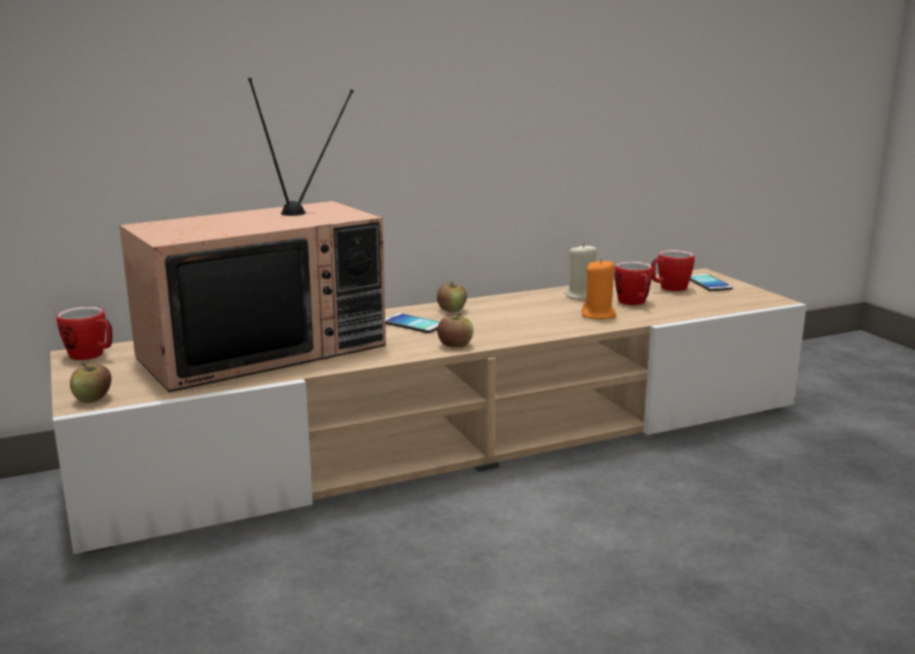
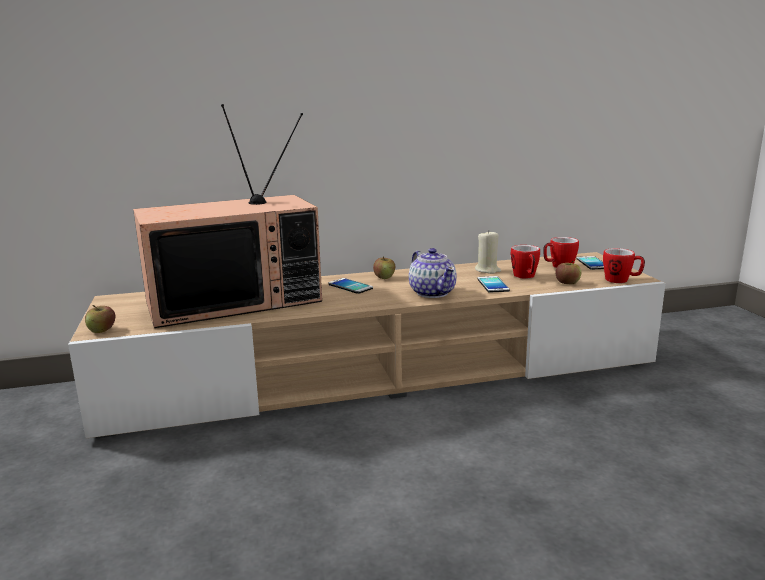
camera: 10 degrees right, 0 degrees up
mug [57,307,112,360] -> mug moved to [603,248,645,283]
apple [437,314,473,347] -> apple moved to [556,261,581,284]
orange candle [582,258,617,319] -> phone [478,276,510,293]
none -> teapot [409,248,457,298]

